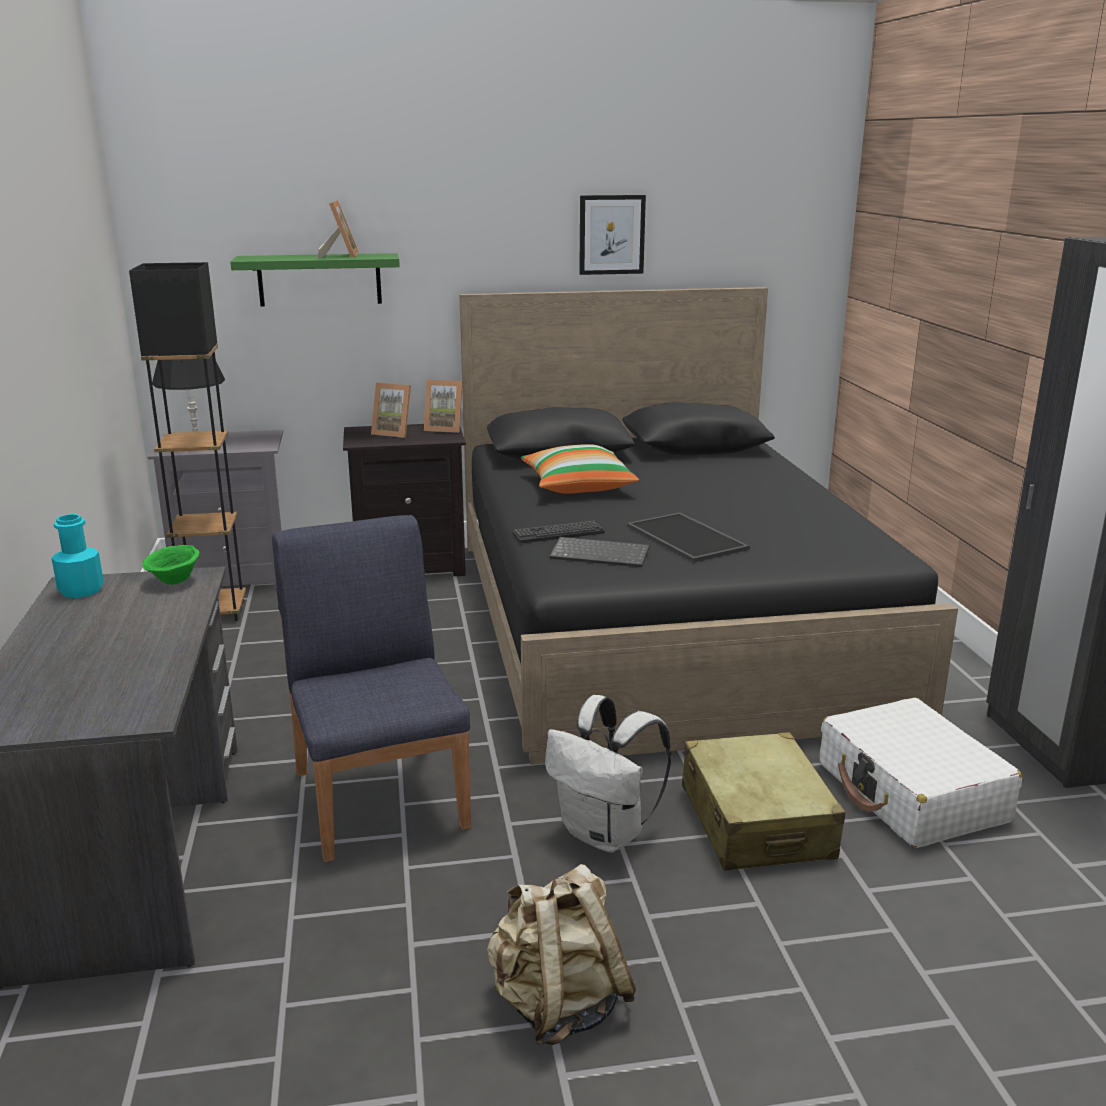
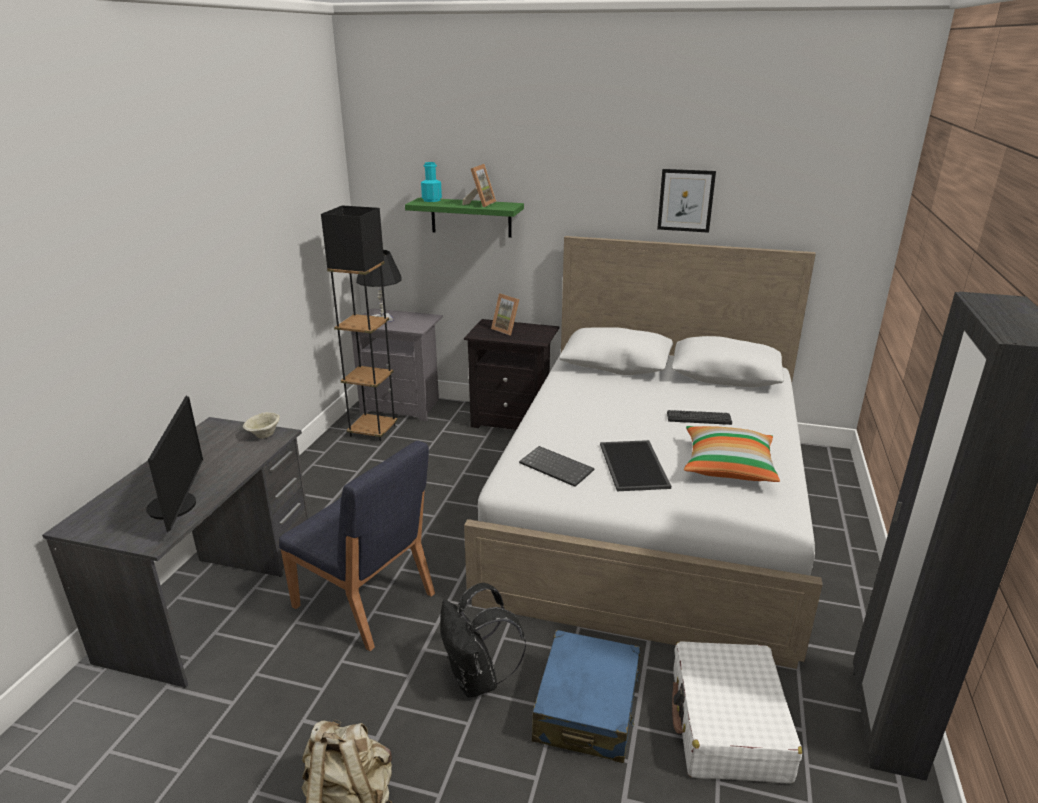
camera: 25 degrees right, 5 degrees up
turquoise bottle [51,514,104,598] -> turquoise bottle moved to [421,162,442,202]
green bowl [142,545,200,585] -> beige bowl [243,412,280,439]
blue chair [272,515,471,862] -> blue chair turned 120 degrees clockwise [279,441,435,651]
picture frame [424,380,463,433] -> none
black bed [459,287,958,764] -> white bed [464,236,822,669]
keyboard [512,521,605,543] -> keyboard moved to [667,410,732,425]
pillow [521,444,639,494] -> pillow moved to [684,426,780,482]
white backpack [545,695,671,853] -> black backpack [440,583,526,698]
beige suitcase [682,732,846,871] -> blue suitcase [532,630,640,763]
none -> monitor [146,396,203,532]

